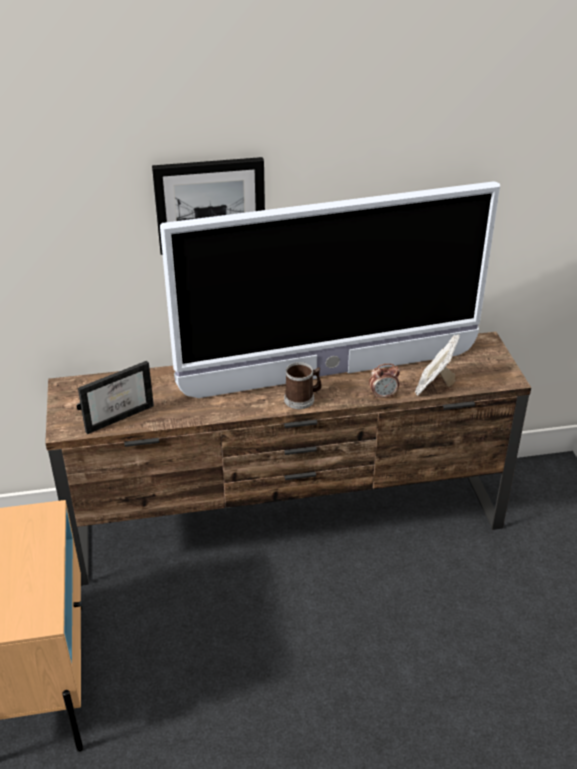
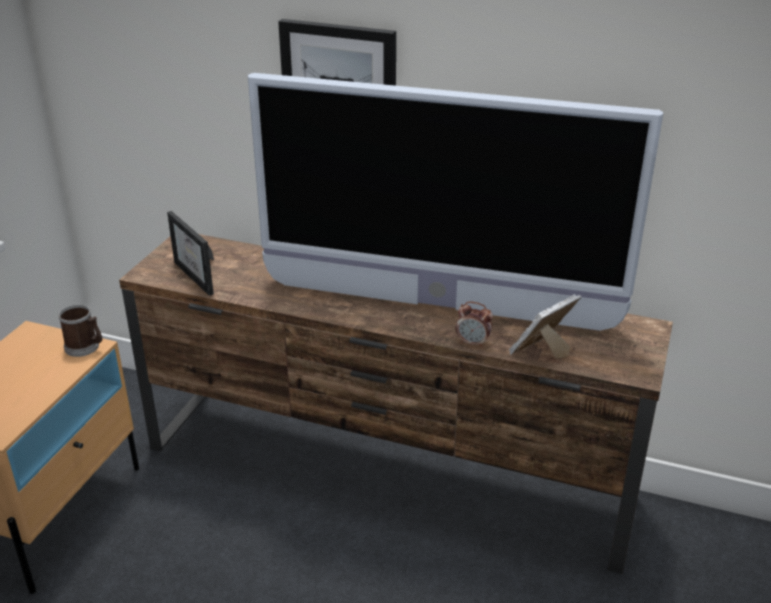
camera: 30 degrees right, 5 degrees down
picture frame [77,361,154,434] -> picture frame turned 60 degrees clockwise [167,211,214,296]
mug [284,362,322,409] -> mug moved to [59,305,102,357]

